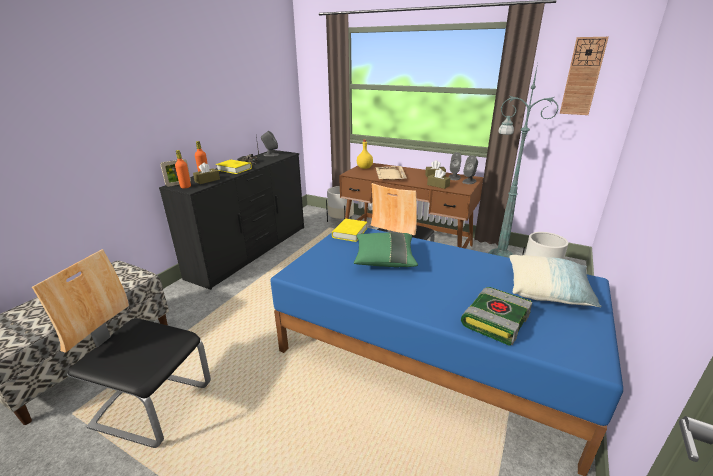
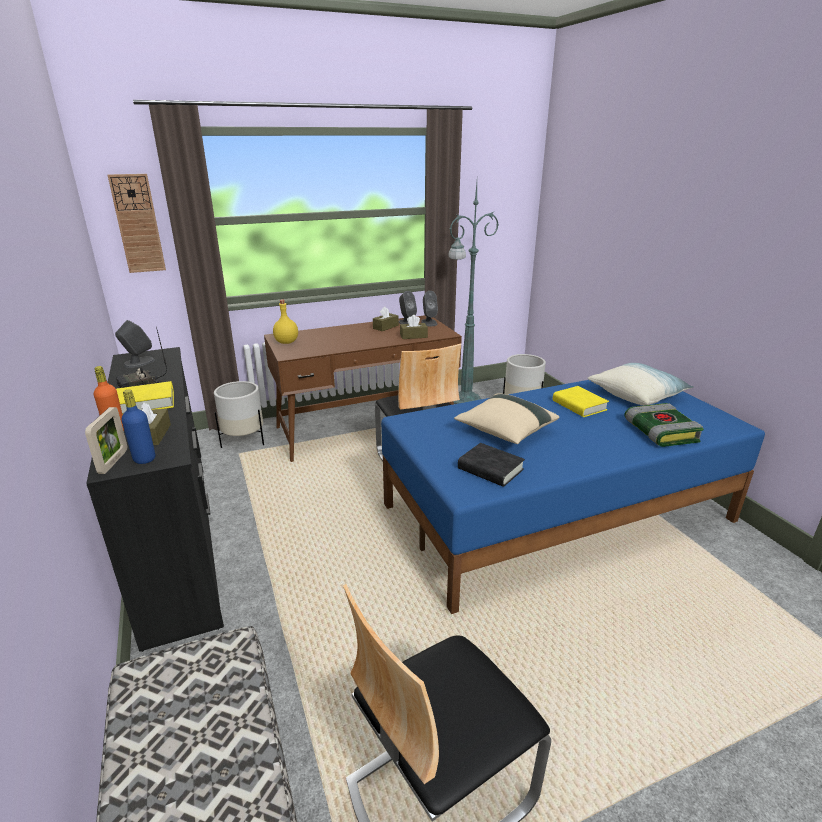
camera: 50 degrees left, 0 degrees up
orange bottle [175,150,191,188] -> blue bottle [121,390,155,464]
yellow book [332,219,367,242] -> yellow book moved to [553,386,609,417]
green pillow [354,232,418,267] -> beige pillow [454,393,559,444]
beige tray [375,166,407,180] -> none
wall clock [560,37,609,115] -> wall clock moved to [108,174,166,273]
none -> black book [458,443,525,487]

